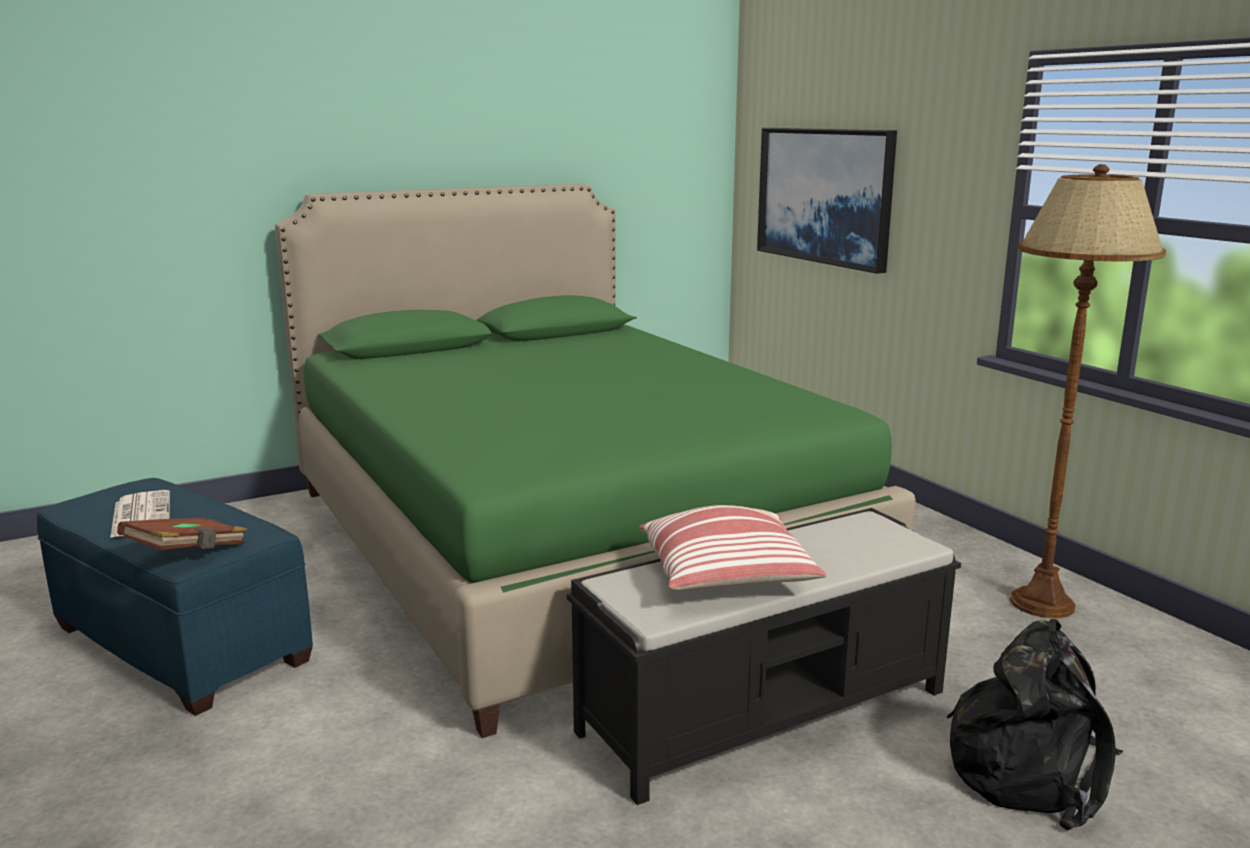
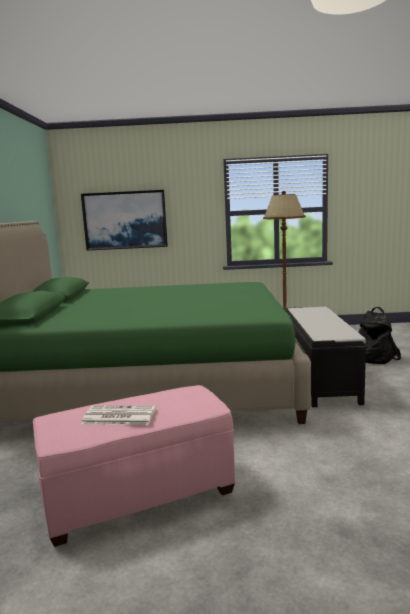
camera: 60 degrees left, 5 degrees down
blue ottoman [37,478,313,716] -> pink ottoman [33,385,235,547]
brown book [117,518,248,550] -> none
pillow [639,505,827,591] -> none

